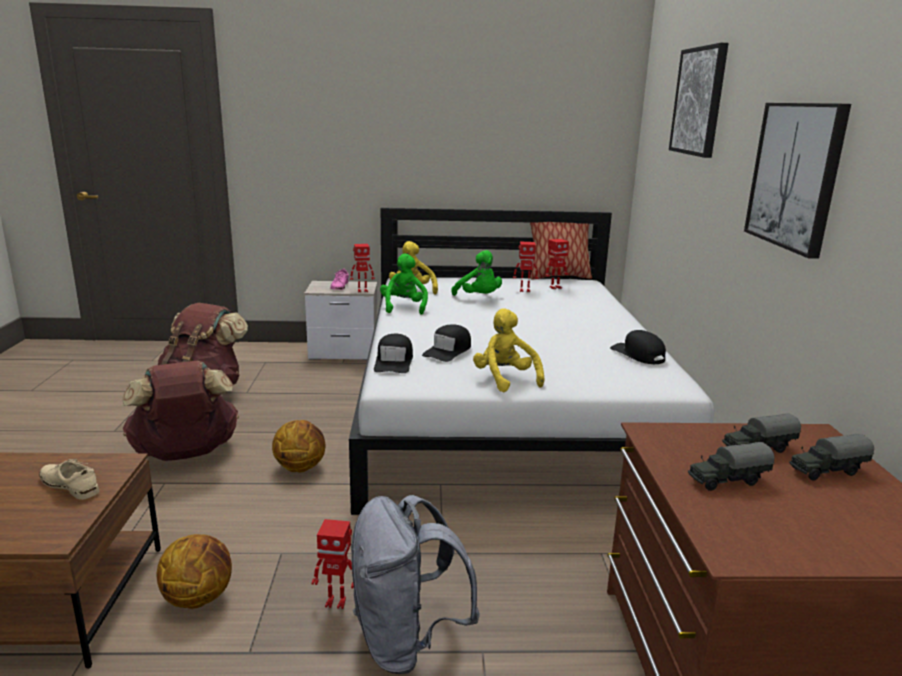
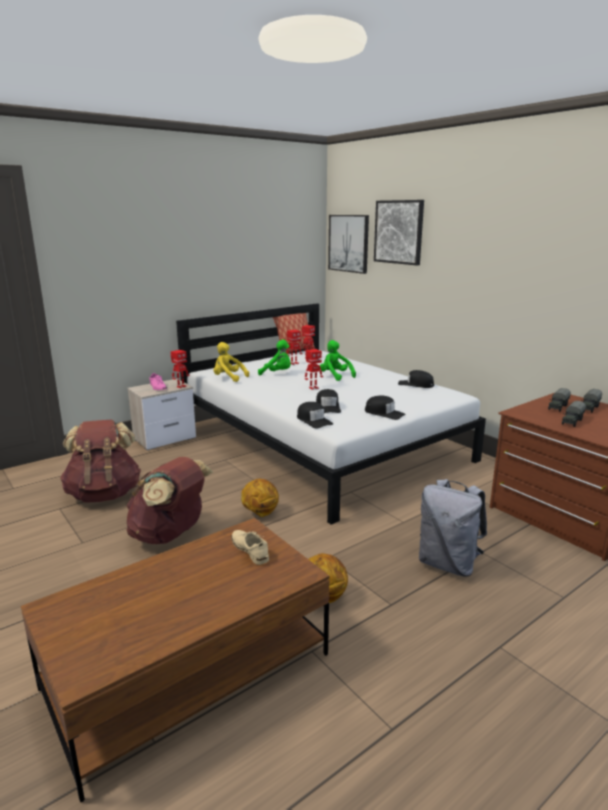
camera: 35 degrees left, 0 degrees up
beige shoe [39,459,99,500] -> beige shoe turned 60 degrees clockwise [231,530,269,565]
toy robot [312,519,354,609] -> toy robot moved to [305,349,324,390]
green plush toy [380,253,428,315] -> green plush toy moved to [320,340,356,381]
yellow plush toy [473,308,545,392] -> black cap [365,395,406,420]
picture [744,103,851,259] -> picture moved to [328,215,369,274]

